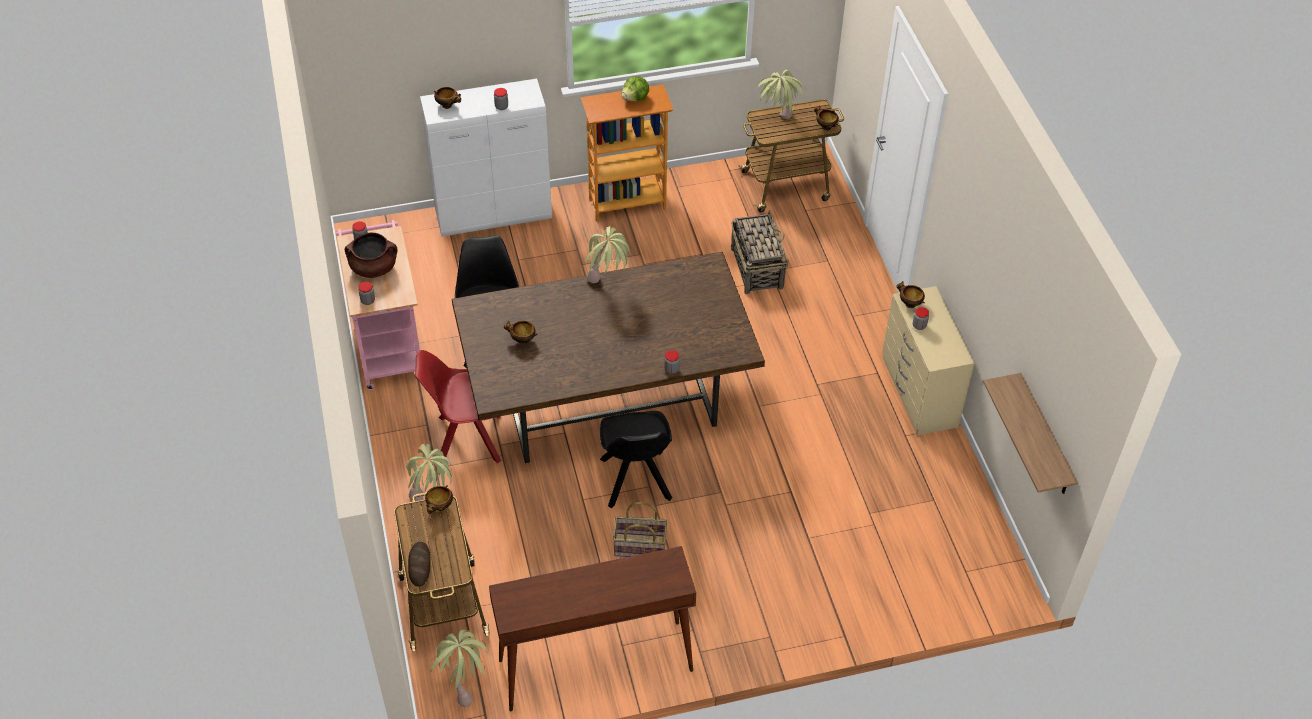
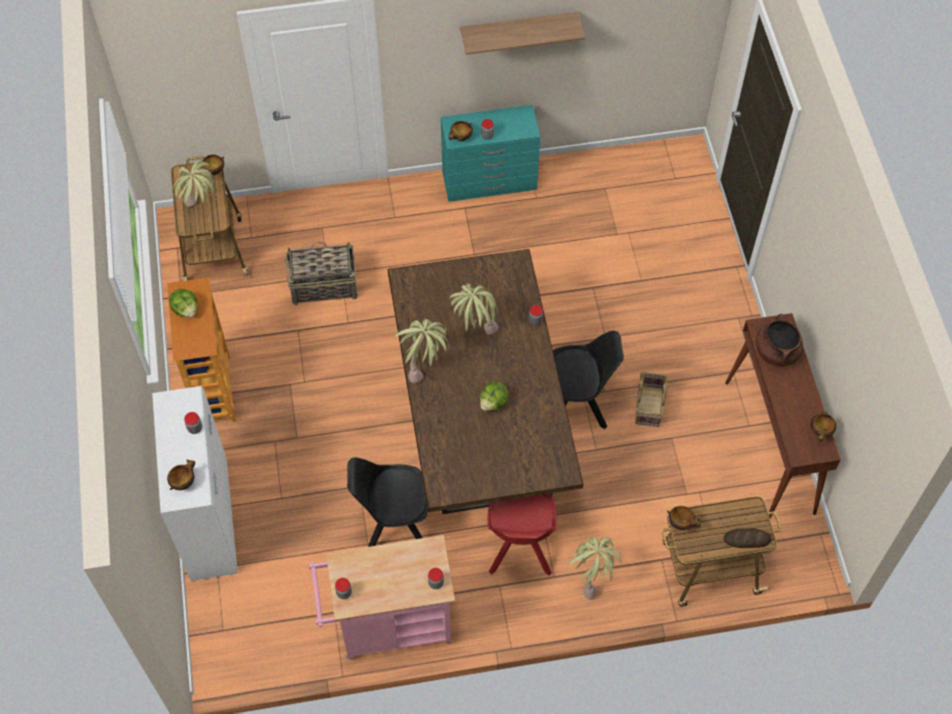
camera: 85 degrees left, 10 degrees up
brown cooking pot [345,232,398,278] -> brown cooking pot moved to [756,314,803,366]
potted plant [429,630,487,707] -> potted plant moved to [449,284,498,335]
bowl [504,321,538,345] -> bowl moved to [811,412,836,442]
beige dresser [882,286,975,435] -> turquoise dresser [441,105,540,202]
shelf [983,373,1078,494] -> shelf moved to [460,12,585,55]
none -> lettuce [480,381,508,411]

